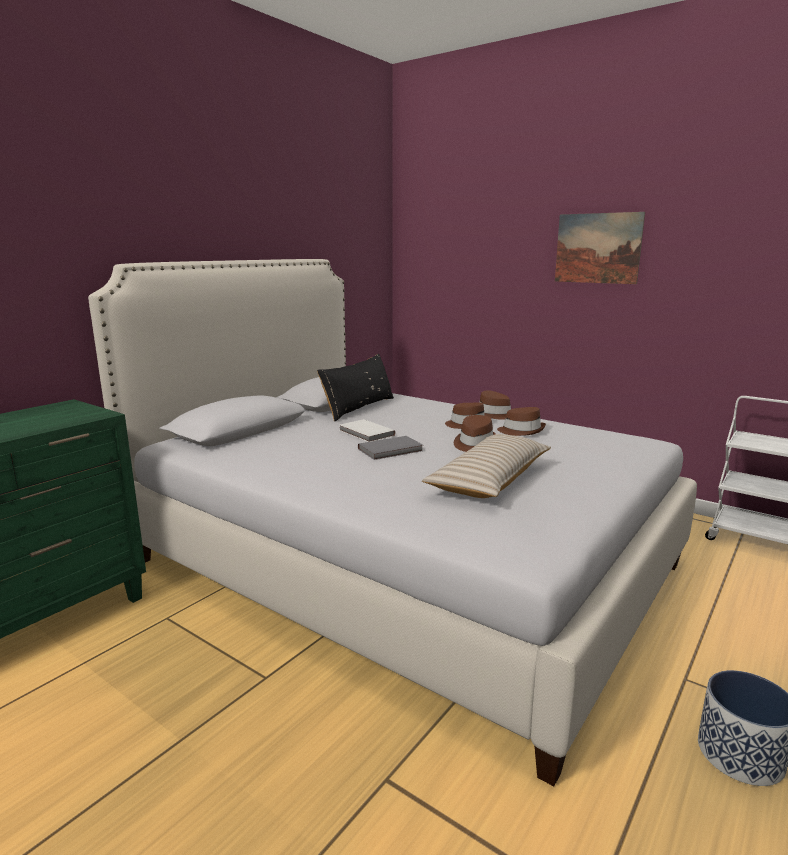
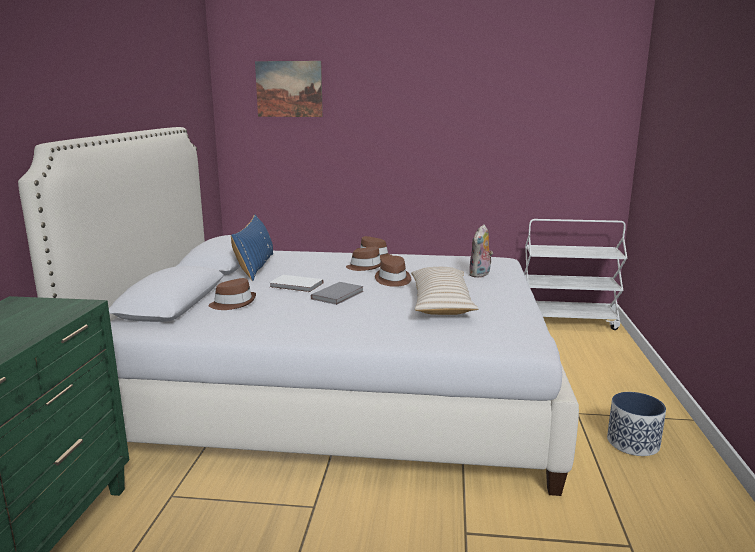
camera: 30 degrees left, 0 degrees up
black pillow [317,354,394,422] -> blue pillow [231,215,273,281]
brown hat [497,407,546,436] -> brown hat moved to [209,278,256,310]
picture [555,212,645,284] -> picture moved to [255,61,323,117]
none -> plush toy [469,224,493,278]

